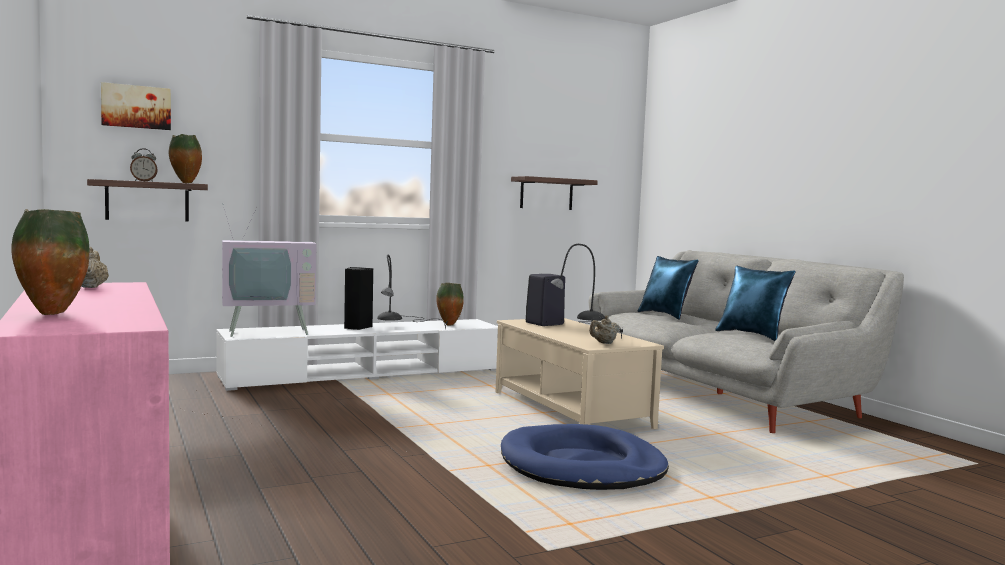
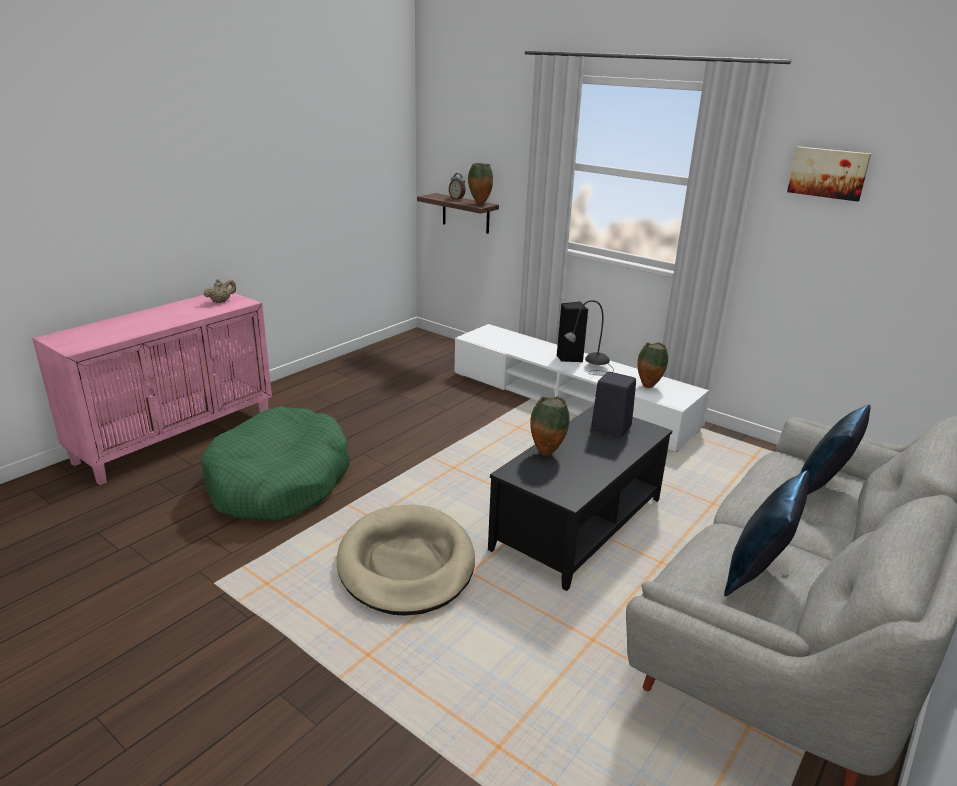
camera: 65 degrees right, 20 degrees up
vase [11,209,89,315] -> vase moved to [530,396,570,456]
picture [101,82,171,130] -> picture moved to [787,146,871,202]
television [222,207,316,337] -> none
beige coffee table [495,318,664,429] -> black coffee table [488,405,673,591]
blue dog bed [501,424,669,490] -> beige dog bed [337,504,475,616]
shelf [511,176,598,210] -> none
grey table lamp [550,244,623,339] -> none
beige teapot [589,316,620,344] -> none
none -> green dog bed [201,406,350,521]

